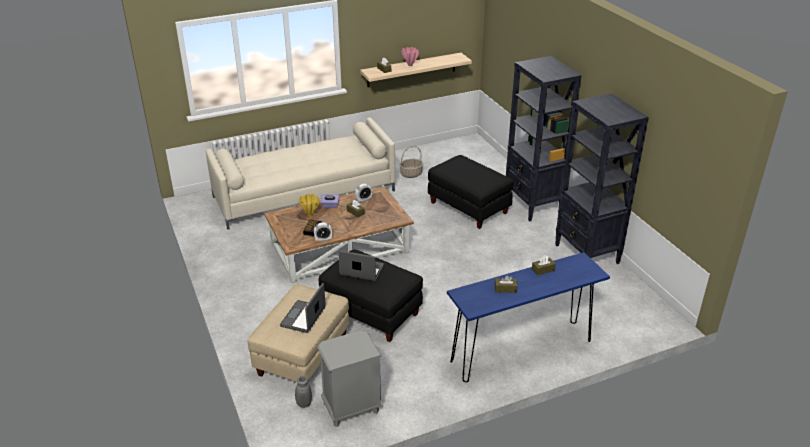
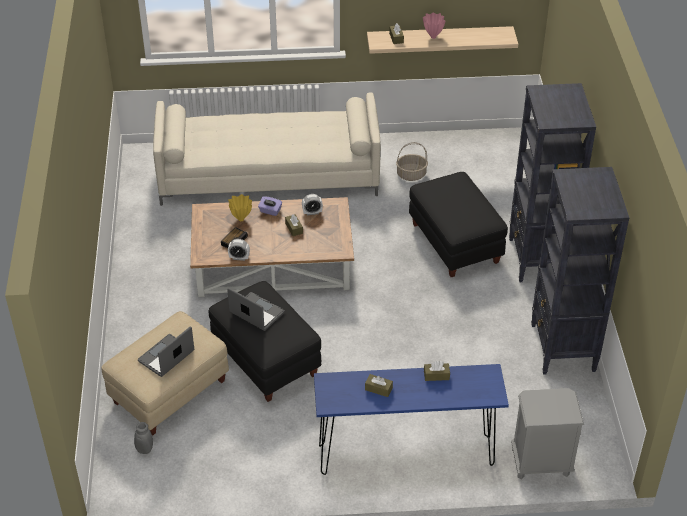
camera: 20 degrees right, 10 degrees up
grey nightstand [317,330,383,427] -> grey nightstand moved to [511,388,584,480]

